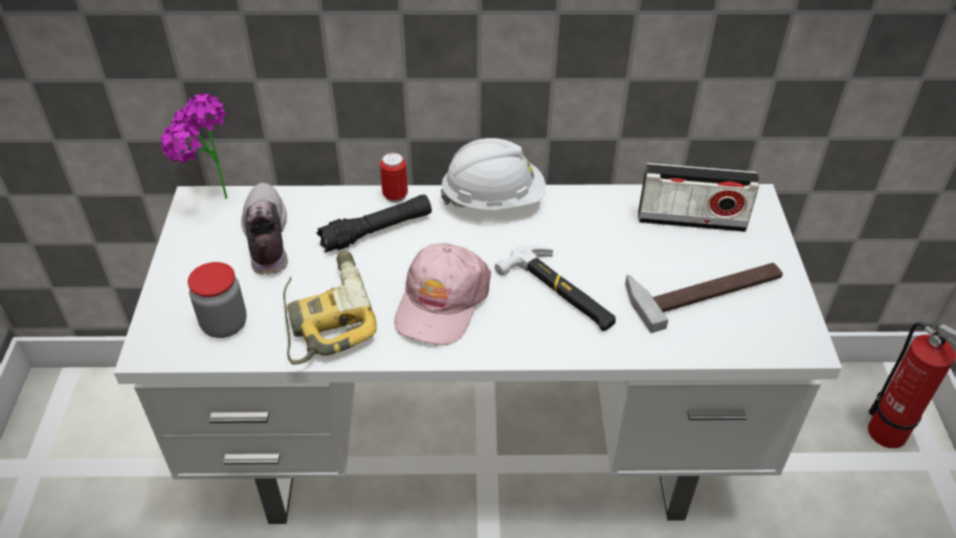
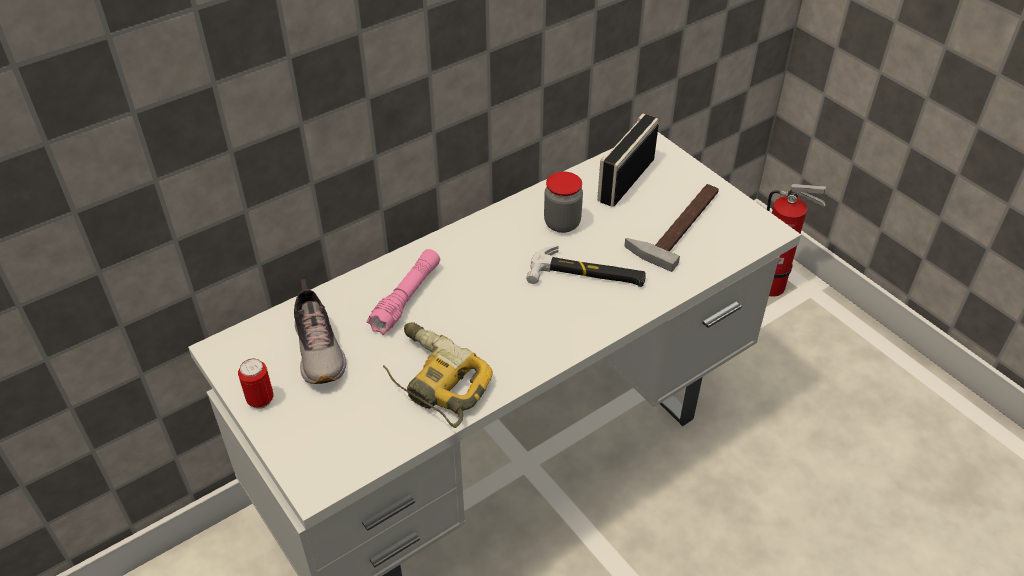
camera: 35 degrees left, 0 degrees up
potted plant [161,93,228,199] -> none
jar [188,262,247,338] -> jar moved to [544,172,583,233]
shoe [241,183,288,275] -> shoe turned 150 degrees counterclockwise [294,279,346,384]
black flashlight [316,194,432,253] -> pink flashlight [367,249,440,335]
can [380,152,408,203] -> can moved to [238,359,274,409]
pink cap [394,243,491,345] -> none
white hard hat [441,138,546,210] -> none
radio [638,163,759,232] -> radio turned 150 degrees clockwise [597,114,659,207]

